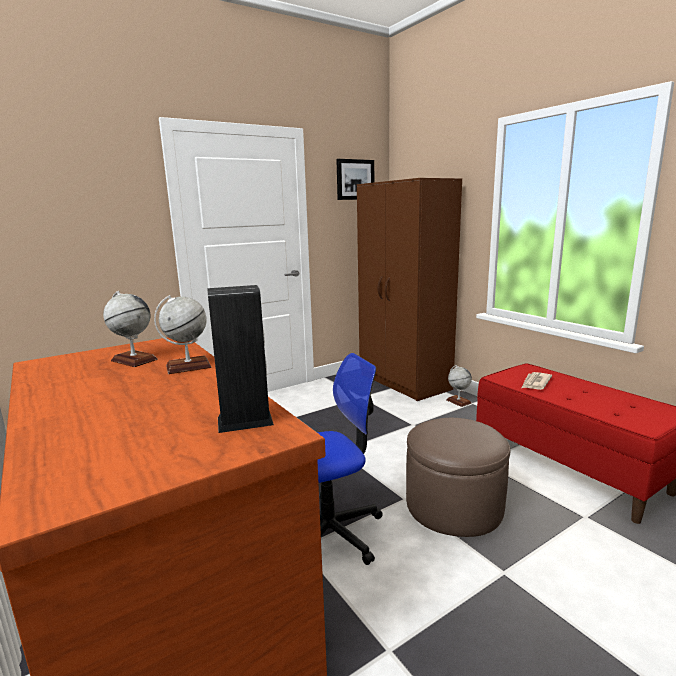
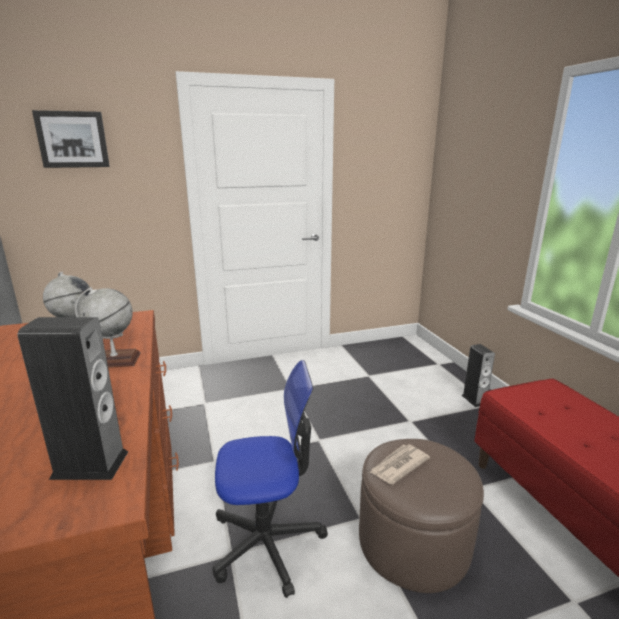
camera: 15 degrees right, 5 degrees up
picture [336,159,374,200] -> picture moved to [32,110,110,168]
brown wardrobe [357,178,462,401] -> none
globe [446,365,472,407] -> speaker [462,344,495,407]
newspaper [522,372,552,390] -> newspaper moved to [369,444,430,484]

